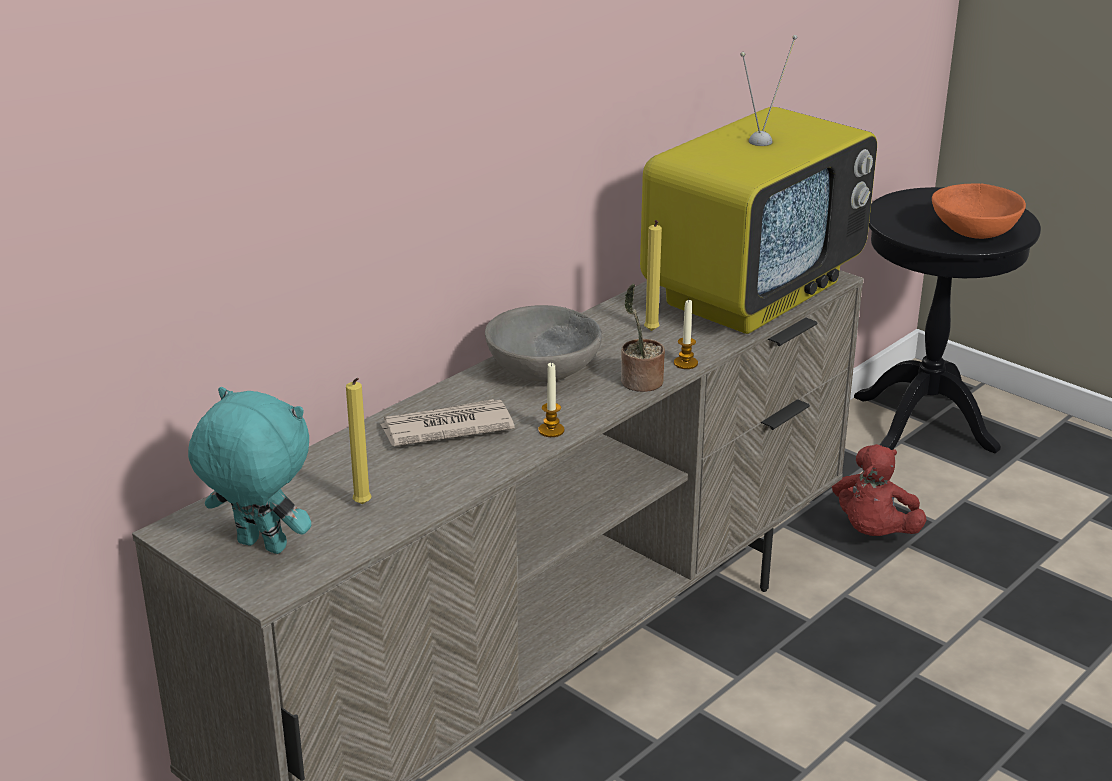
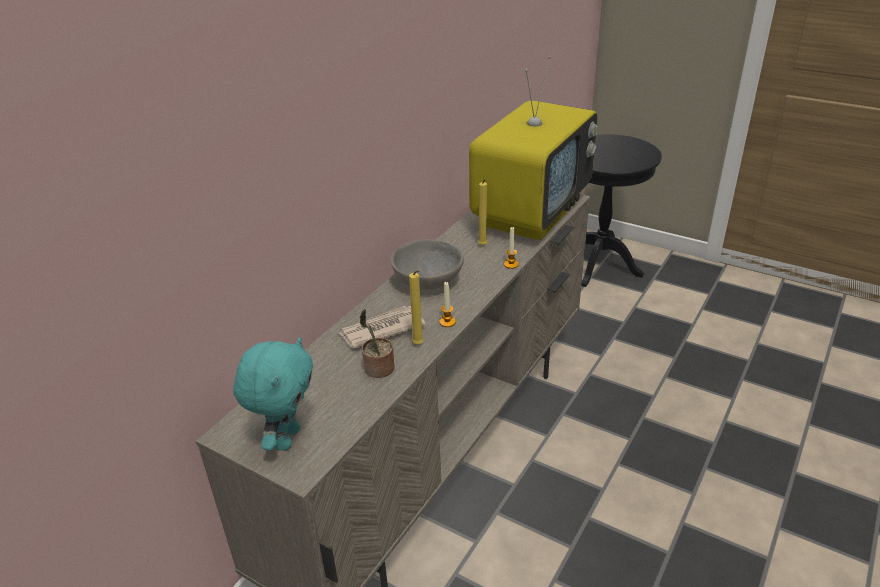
camera: 10 degrees left, 5 degrees up
turquoise plush toy [188,387,311,554] -> turquoise plush toy turned 90 degrees clockwise [233,337,313,451]
yellow candle [346,378,371,504] -> yellow candle moved to [409,271,424,344]
potted plant [621,284,665,392] -> potted plant moved to [360,309,395,378]
red plush toy [832,444,926,536] -> none
orange bowl [932,183,1026,239] -> none

